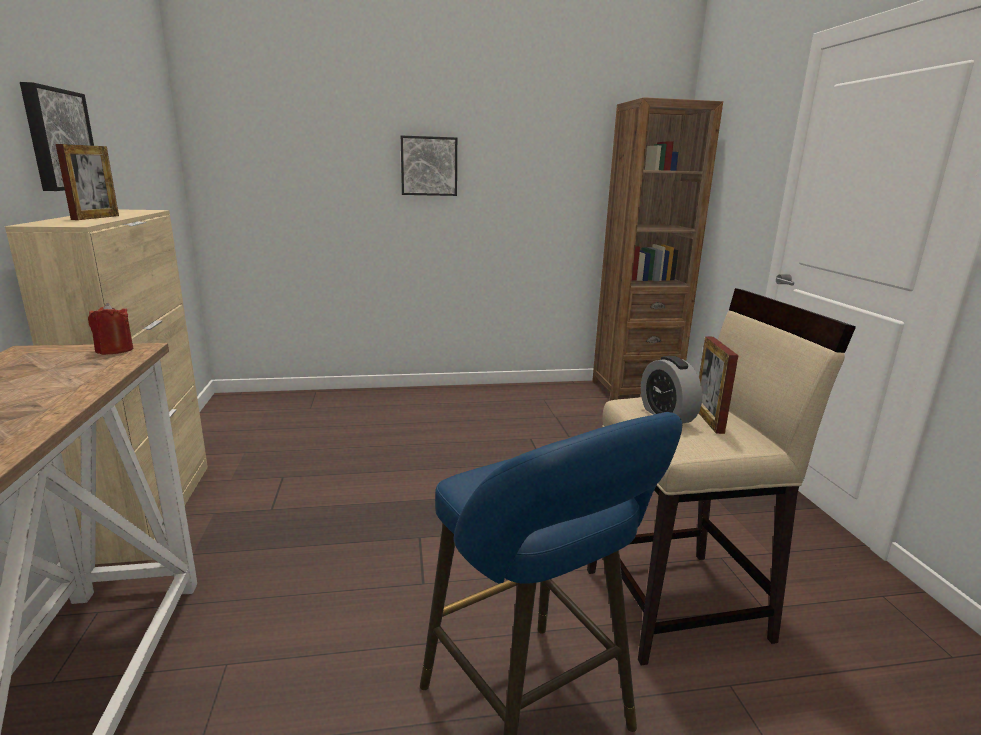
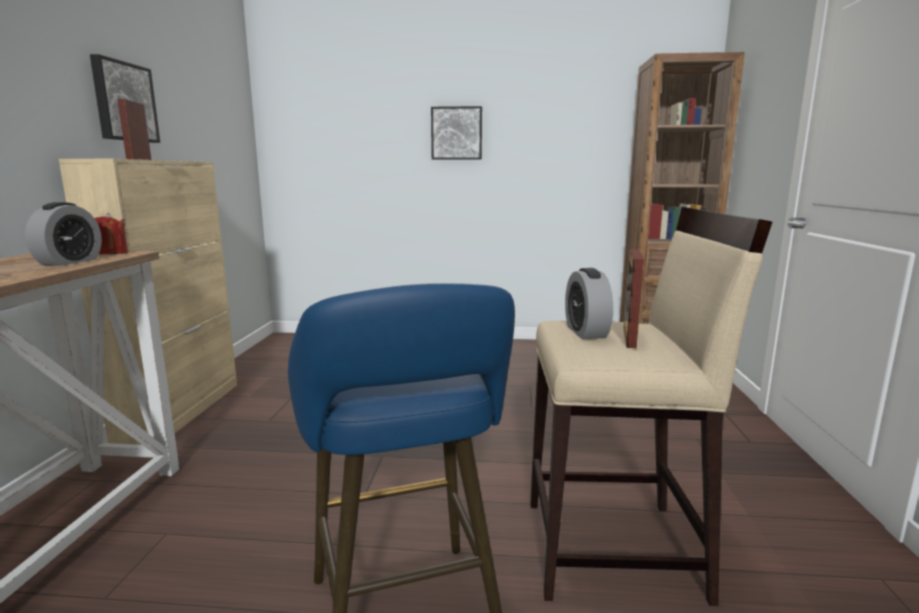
camera: 15 degrees right, 5 degrees down
picture frame [56,144,119,220] -> picture frame turned 150 degrees clockwise [117,99,151,160]
none -> alarm clock [25,202,102,266]

